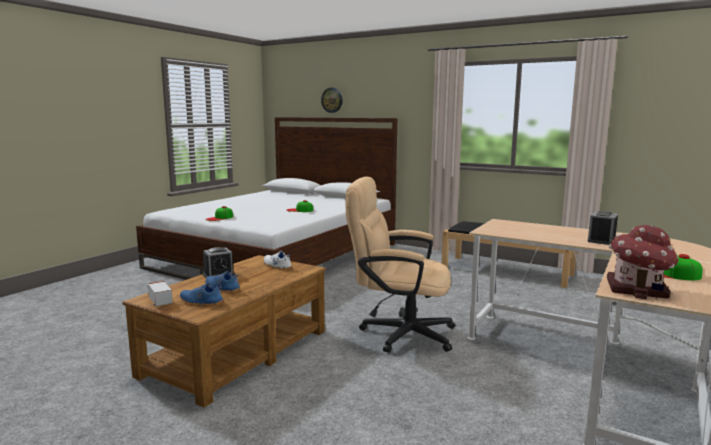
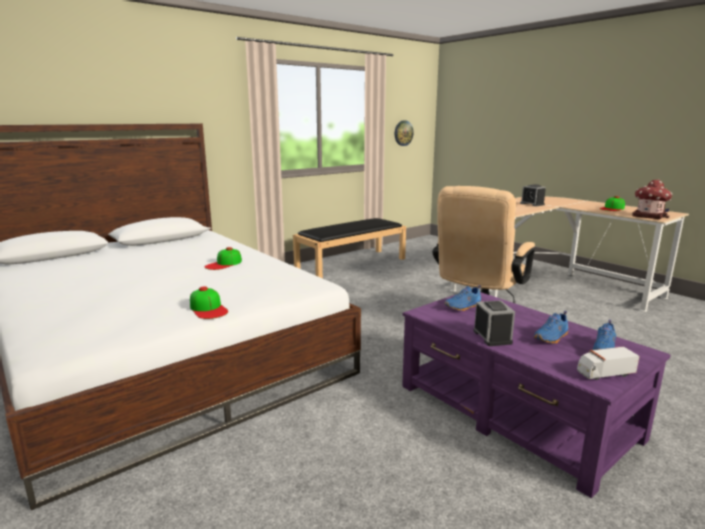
camera: 70 degrees left, 5 degrees up
brown coffee table [122,255,326,408] -> purple coffee table [402,292,671,498]
white shoe [264,251,292,270] -> blue shoe [444,285,481,311]
wall clock [321,88,343,113] -> wall clock moved to [395,120,413,146]

